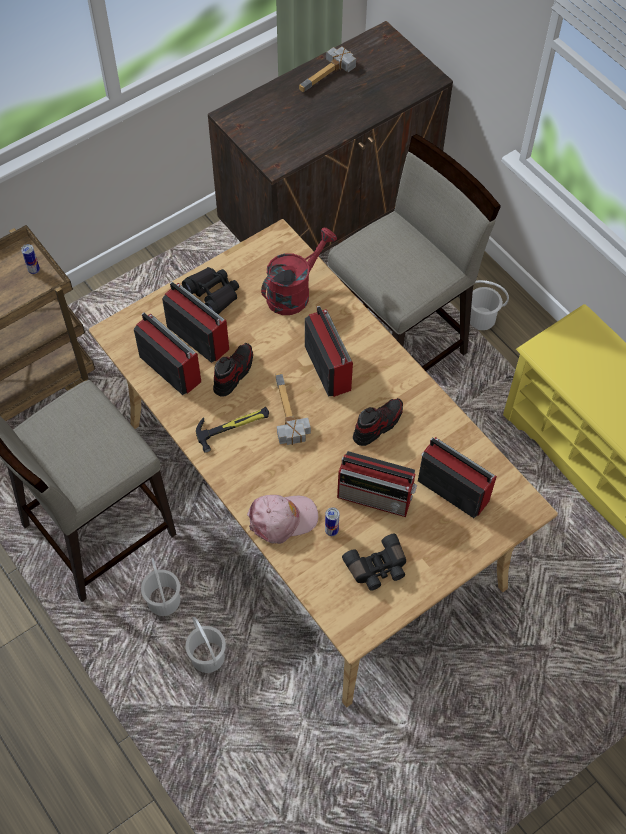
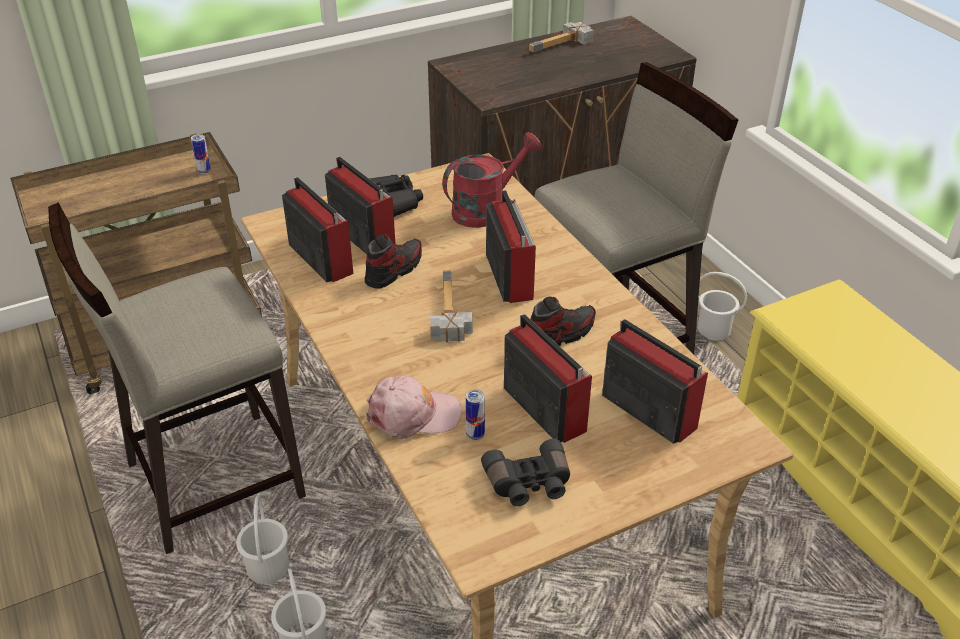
camera: 10 degrees right, 20 degrees down
hammer [196,407,269,453] -> none
radio [337,451,417,517] -> radio turned 150 degrees counterclockwise [504,314,592,443]

